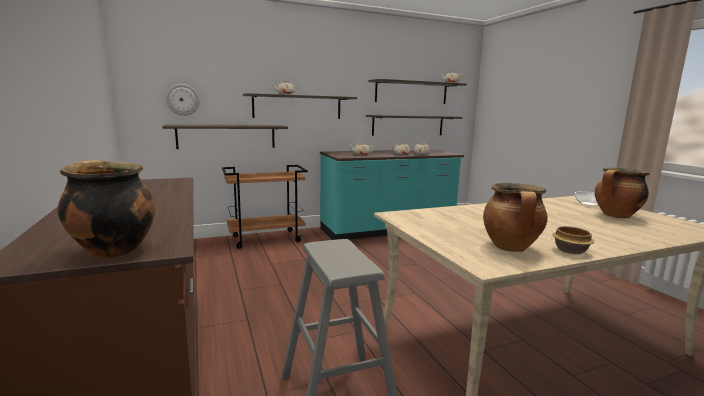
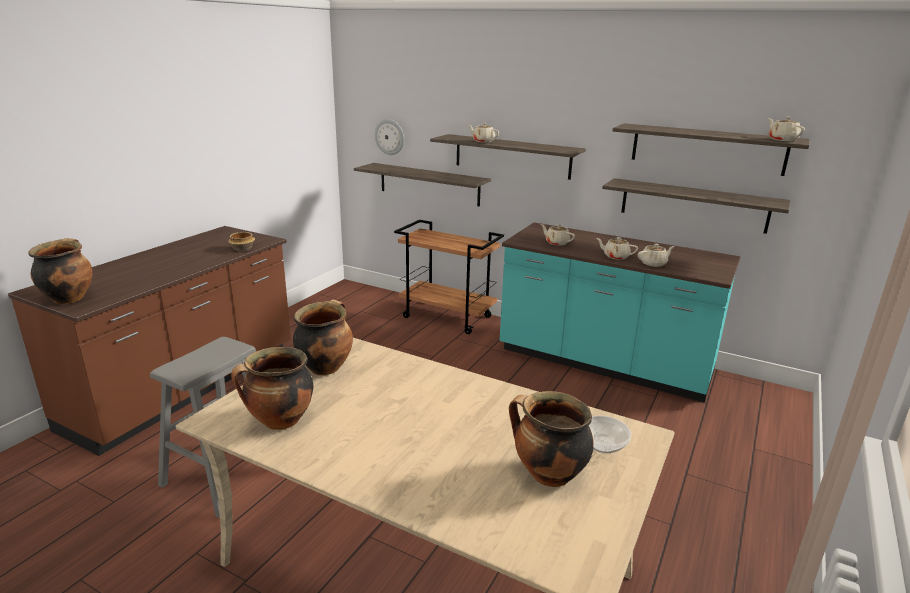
camera: 50 degrees right, 10 degrees up
bowl [552,226,594,255] -> bowl moved to [228,232,255,251]
none -> cooking pot [292,299,353,375]

